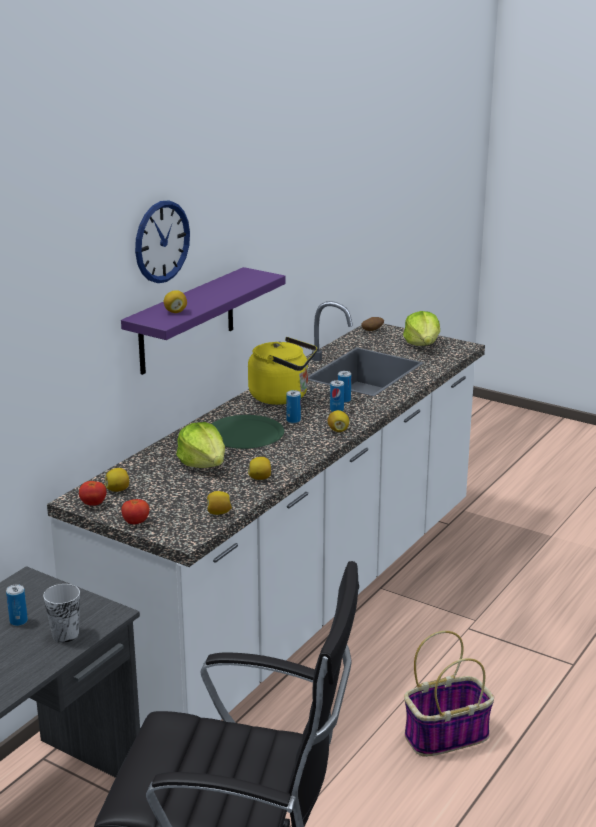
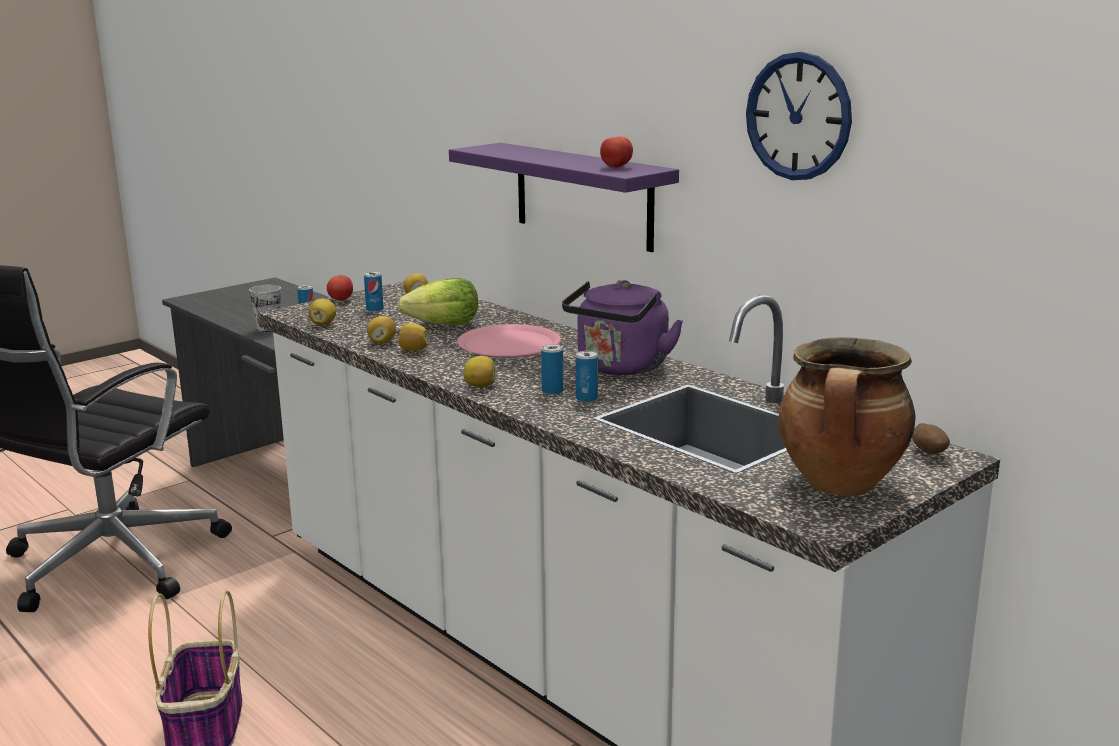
camera: 105 degrees right, 5 degrees down
tomato [79,481,107,506] -> tomato moved to [600,137,633,168]
wall clock [135,201,190,283] -> wall clock moved to [746,52,852,180]
lemon [164,290,187,313] -> lemon moved to [398,323,429,351]
green plate [212,415,284,449] -> pink plate [457,324,561,358]
yellow kettle [248,337,317,405] -> purple kettle [562,280,683,375]
can [286,390,301,423] -> can moved to [364,272,384,312]
lettuce [403,311,440,346] -> cooking pot [778,338,916,496]

